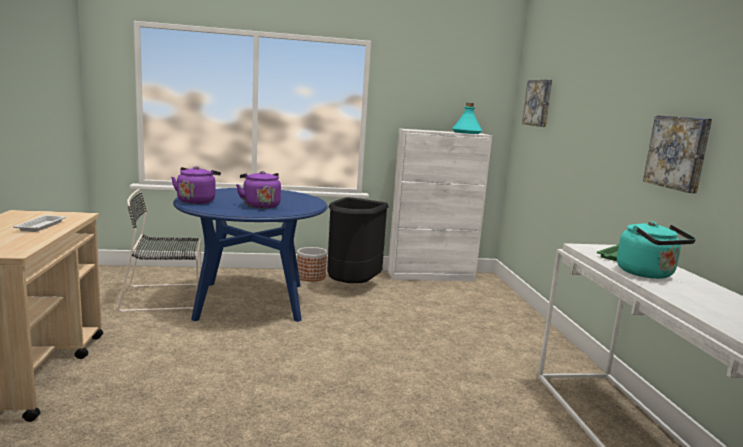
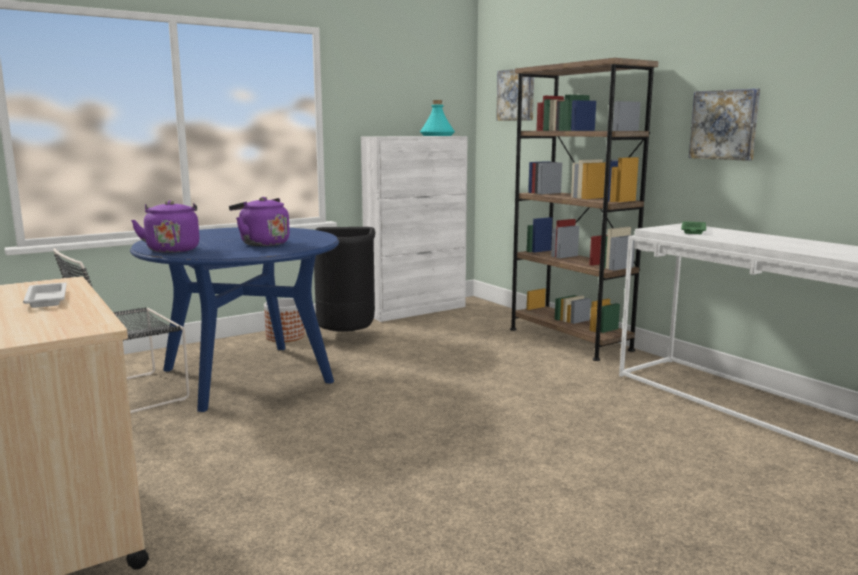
camera: 25 degrees left, 0 degrees up
turquoise kettle [617,221,696,279] -> none
none -> brown bookcase [510,58,658,361]

